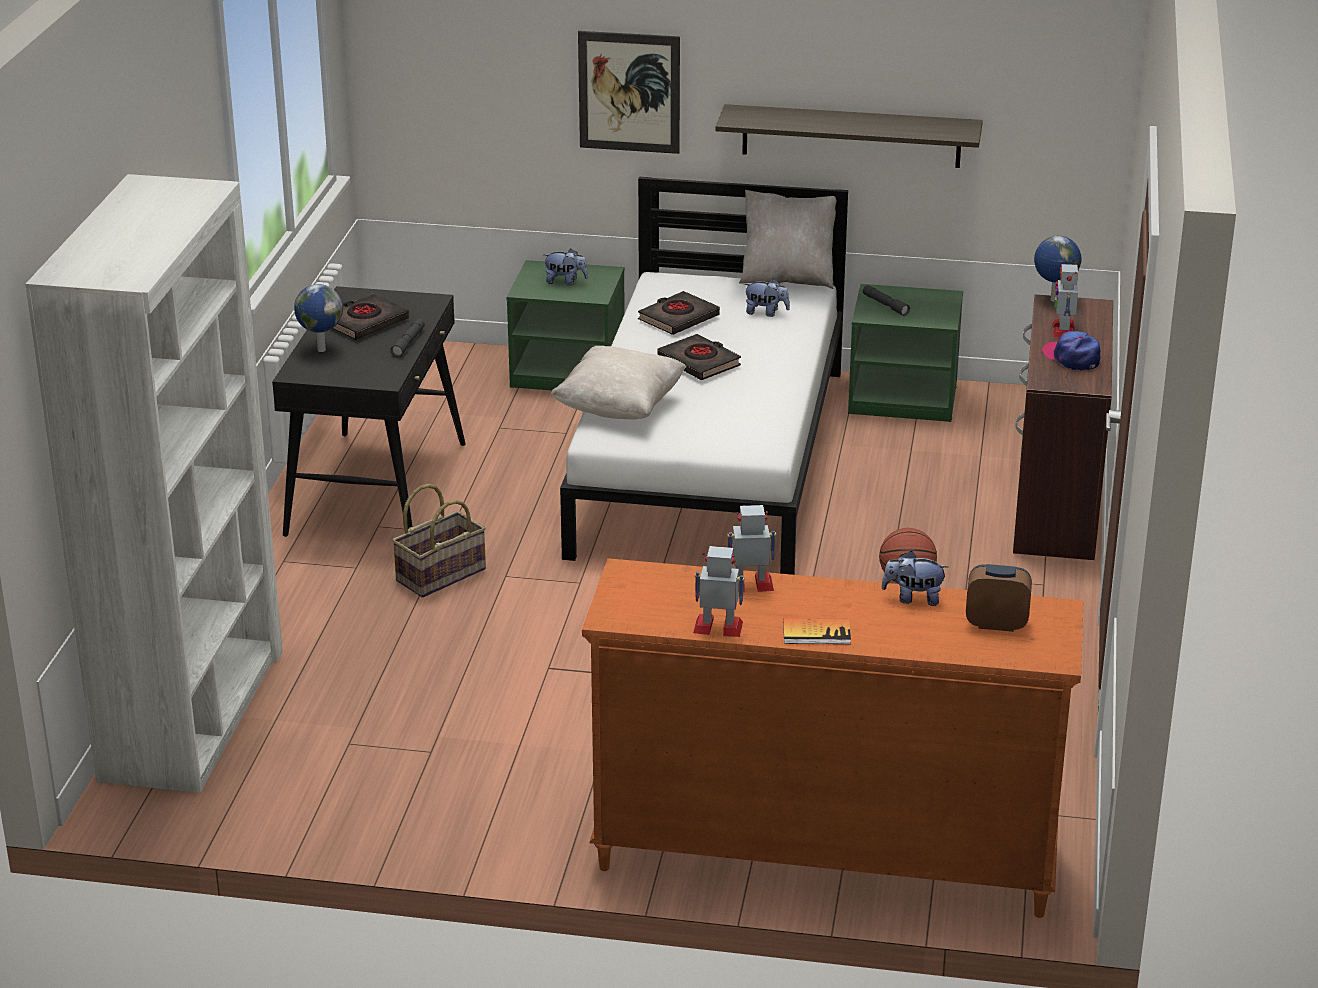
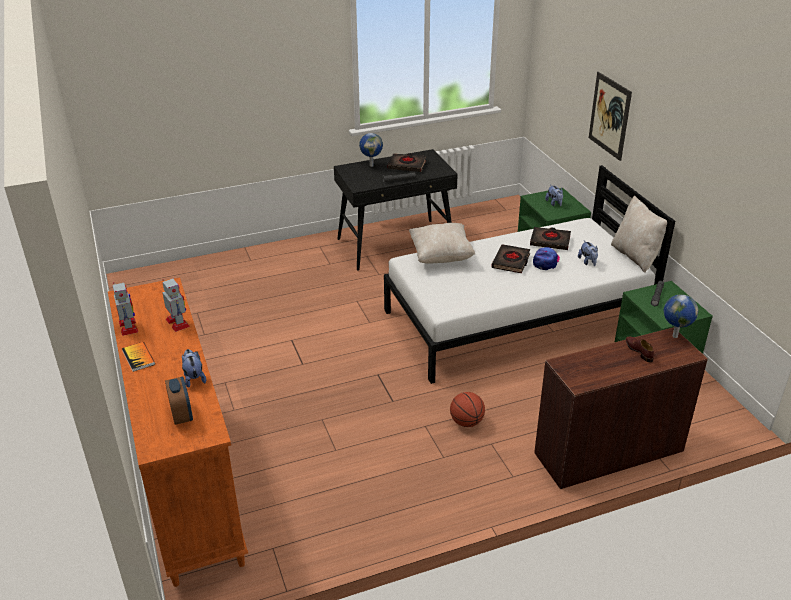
camera: 60 degrees right, 5 degrees up
white bookcase [25,174,283,793] -> none
basket [392,484,486,598] -> none
shelf [715,104,983,168] -> none
cap [1042,331,1101,371] -> cap moved to [533,247,560,270]
toy robot [1052,262,1078,338] -> brown shoe [626,336,654,362]

